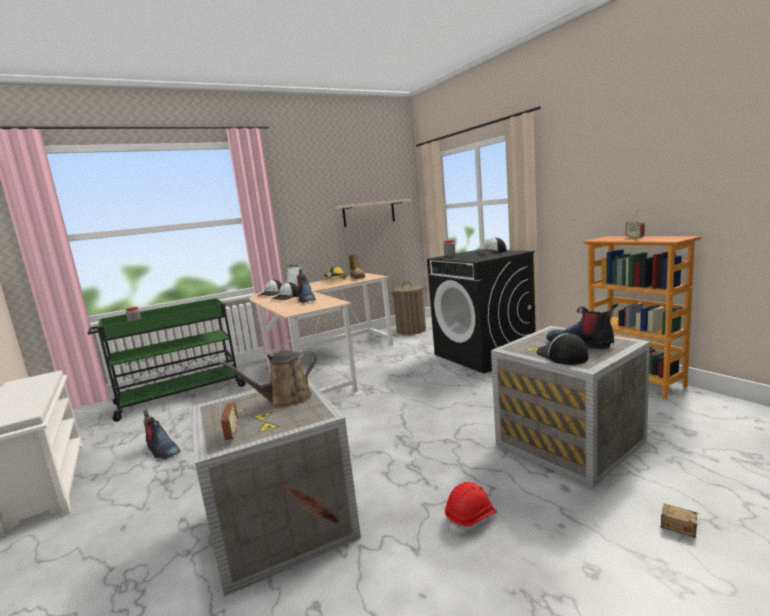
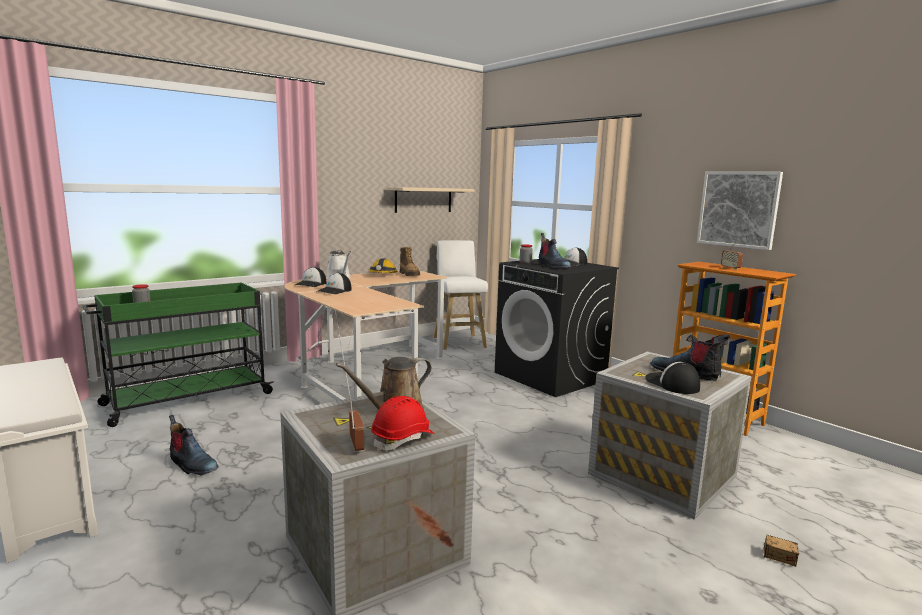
camera: 10 degrees left, 0 degrees up
boot [297,269,316,303] -> boot moved to [539,233,571,269]
laundry basket [389,281,426,335] -> white stool [433,240,488,350]
red hard hat [445,482,497,534] -> red hard hat moved to [371,396,435,451]
none -> picture [697,172,783,250]

